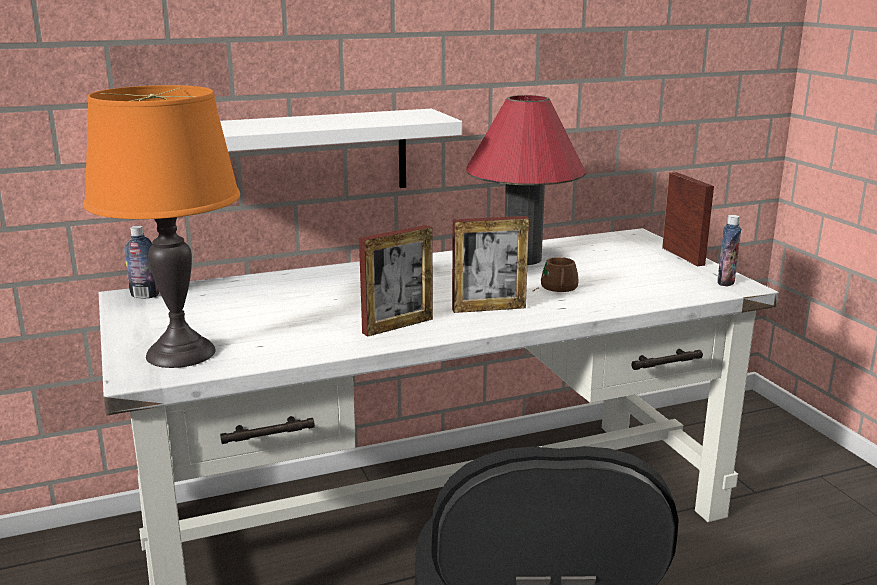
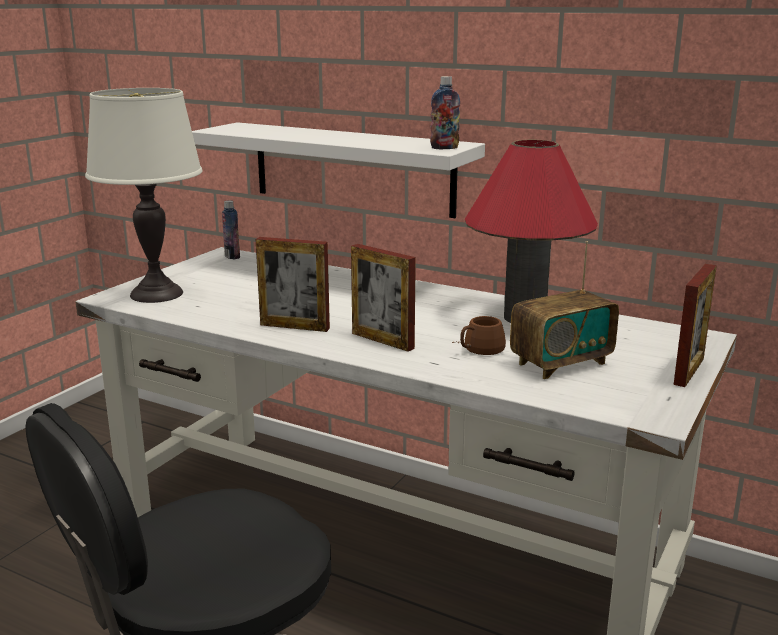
camera: 50 degrees right, 0 degrees up
orange table lamp [83,85,240,368] -> white table lamp [85,88,203,303]
bottle [717,215,741,286] -> bottle moved to [430,76,460,149]
none -> radio [510,241,619,379]

